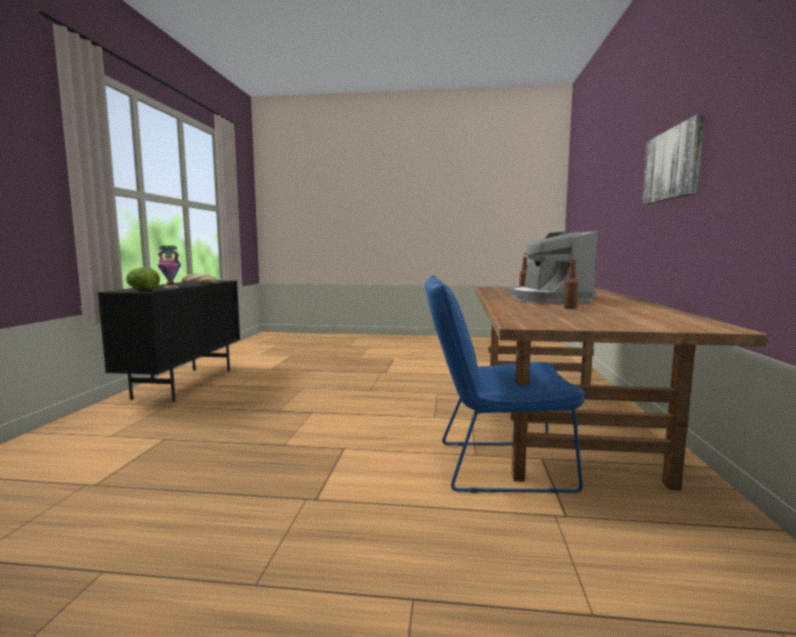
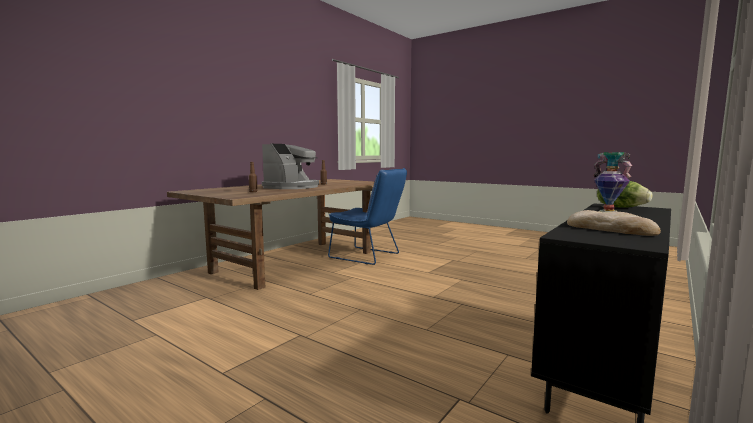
camera: 150 degrees left, 0 degrees up
picture [642,114,705,205] -> none

